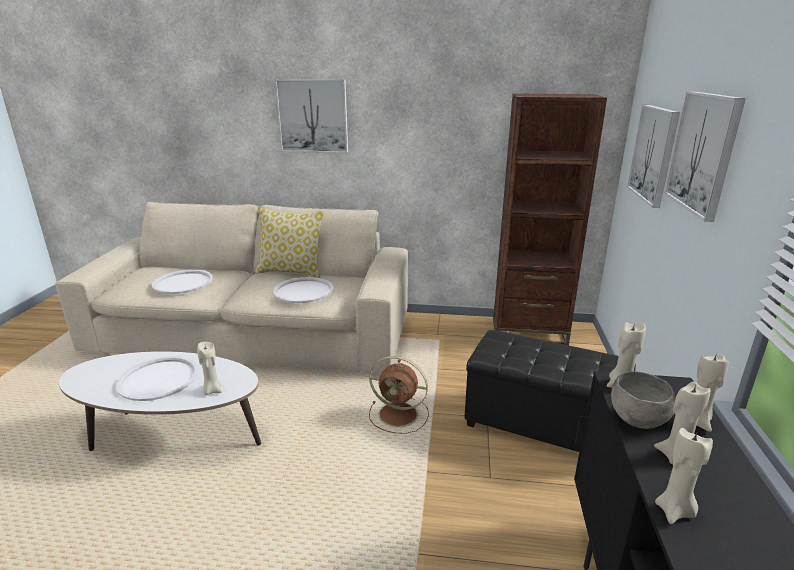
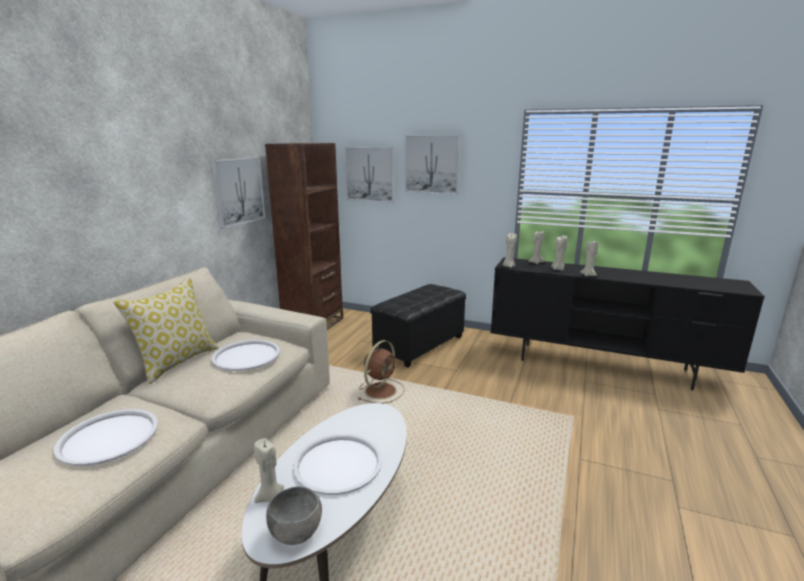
camera: 75 degrees left, 5 degrees down
beige candle [197,342,222,395] -> beige candle moved to [254,438,284,503]
picture [275,79,348,153] -> picture moved to [211,157,266,229]
grey bowl [611,371,676,429] -> grey bowl moved to [266,486,322,545]

